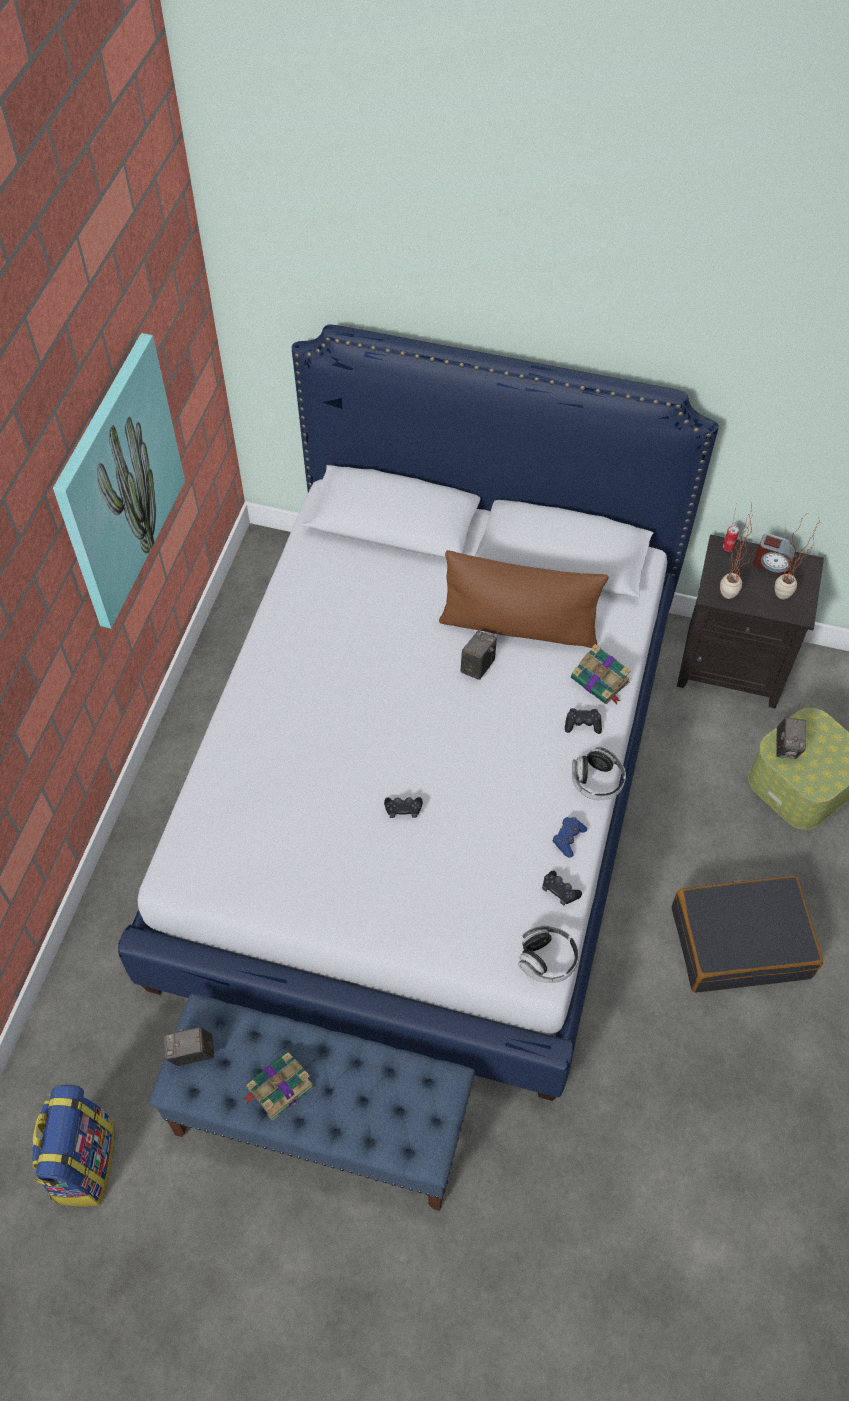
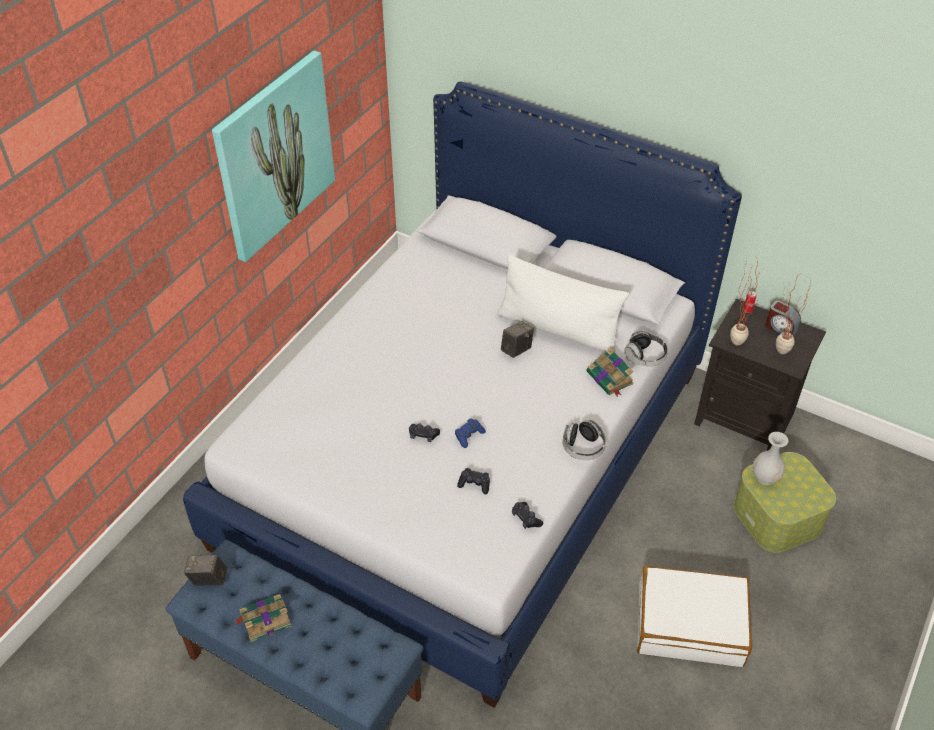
camera: 15 degrees right, 10 degrees down
backpack [32,1085,115,1206] -> none
brown pillow [439,550,609,648] -> white pillow [497,255,629,353]
headphones [518,926,579,983] -> headphones moved to [624,331,668,366]
blue game controller [553,817,587,858] -> blue game controller moved to [455,418,486,448]
black game controller [565,708,602,734] -> black game controller moved to [457,468,490,494]
black suitcase [671,875,823,993] -> white suitcase [637,566,752,667]
camera [776,718,806,759] -> white vase [753,432,788,485]

